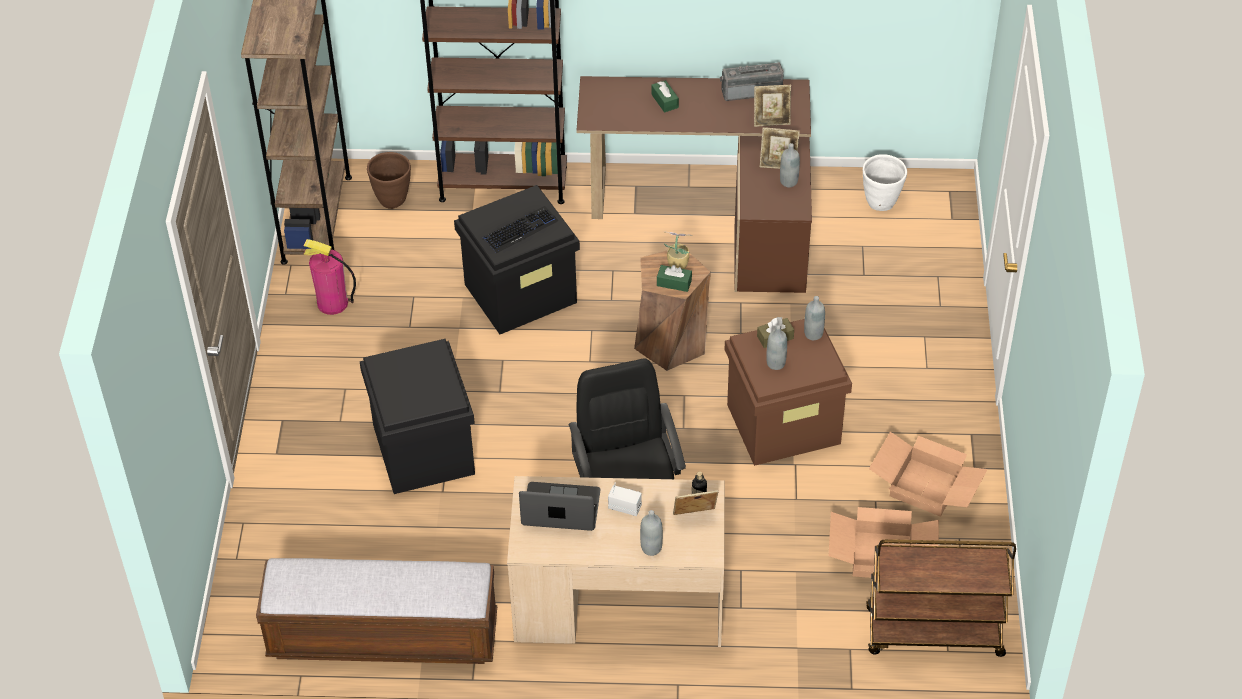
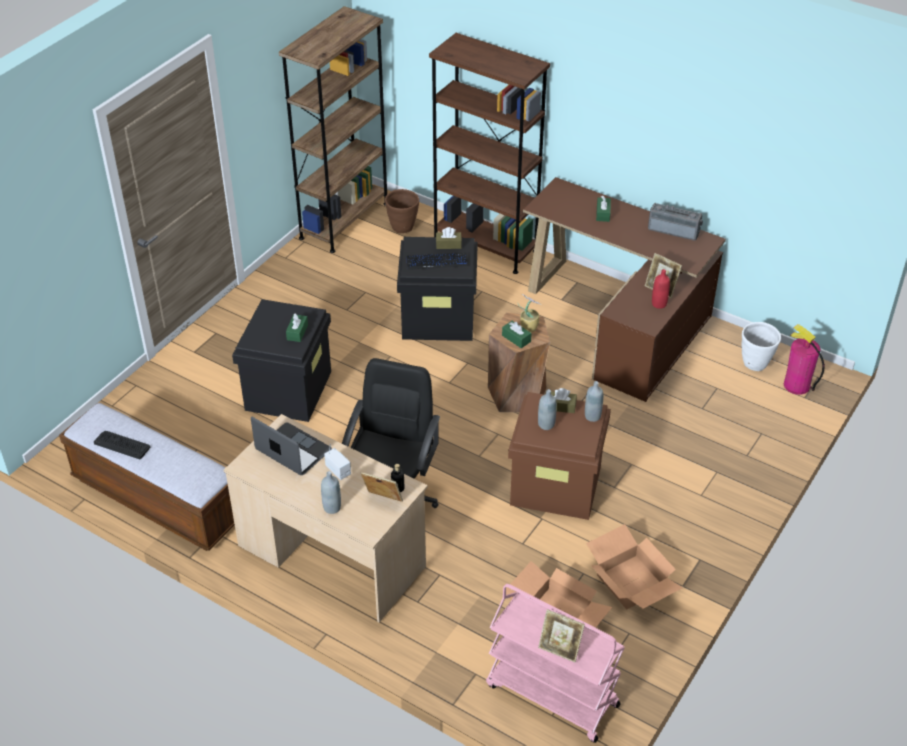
camera: 30 degrees right, 5 degrees down
fire extinguisher [303,239,356,315] -> fire extinguisher moved to [784,324,825,395]
picture frame [754,85,791,127] -> picture frame moved to [538,609,585,662]
grey bottle [780,143,800,188] -> red bottle [652,269,670,309]
brown cart [866,539,1016,657] -> pink cart [486,584,625,743]
none -> keyboard [94,431,150,459]
none -> green tissue box [286,314,308,342]
none -> brown tissue box [436,227,462,249]

